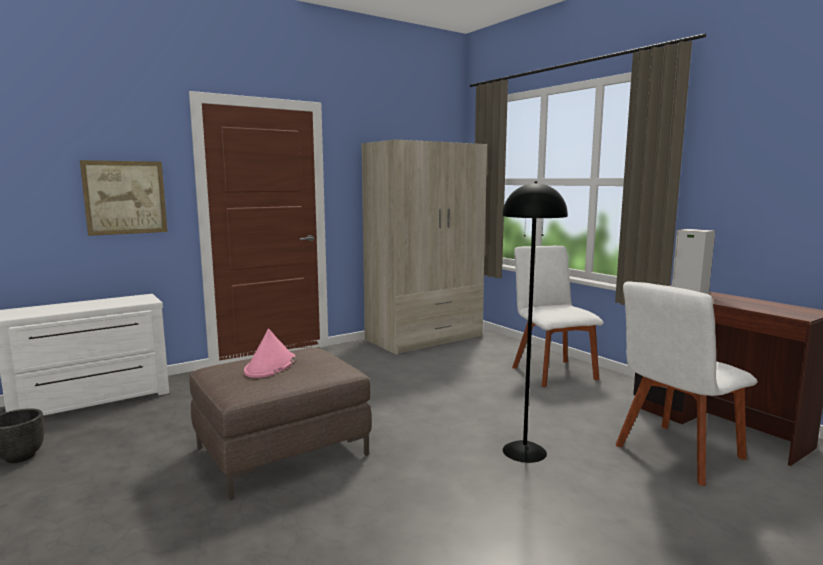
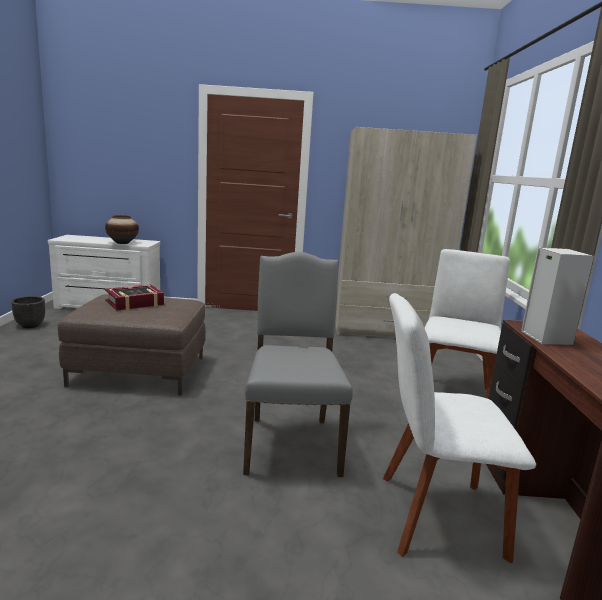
camera: 35 degrees right, 5 degrees up
picture [80,160,168,236] -> none
pink hat [244,329,296,378] -> book [105,285,164,310]
black floor lamp [502,181,568,463] -> grey chair [243,252,353,477]
none -> vase [105,215,139,244]

